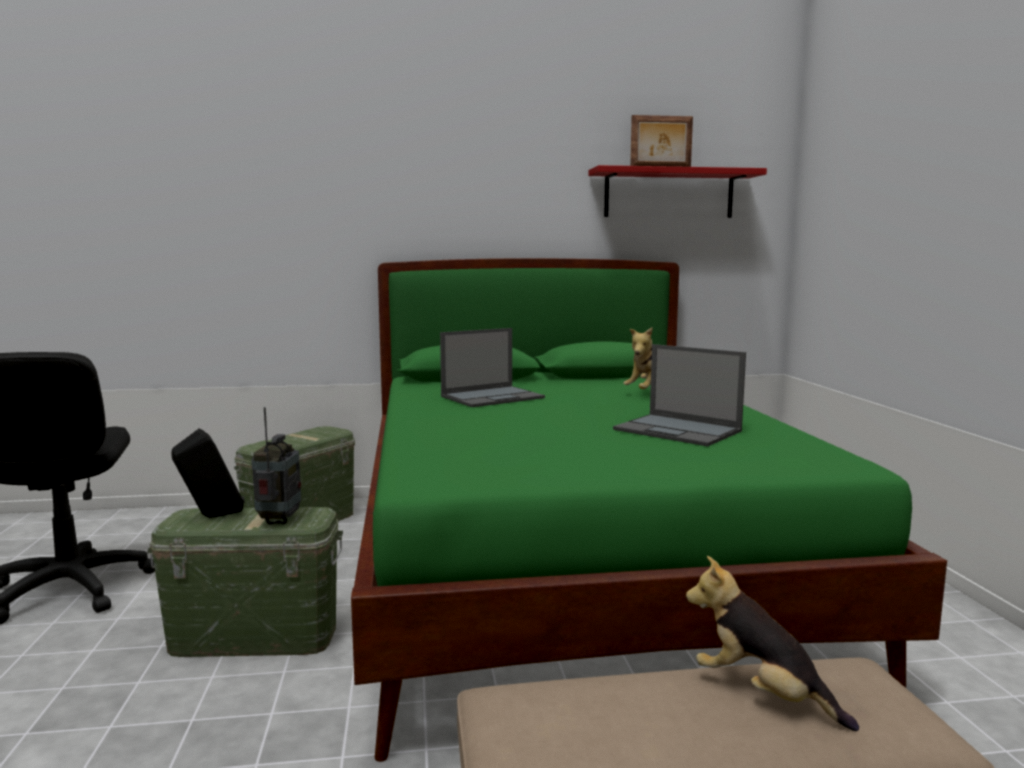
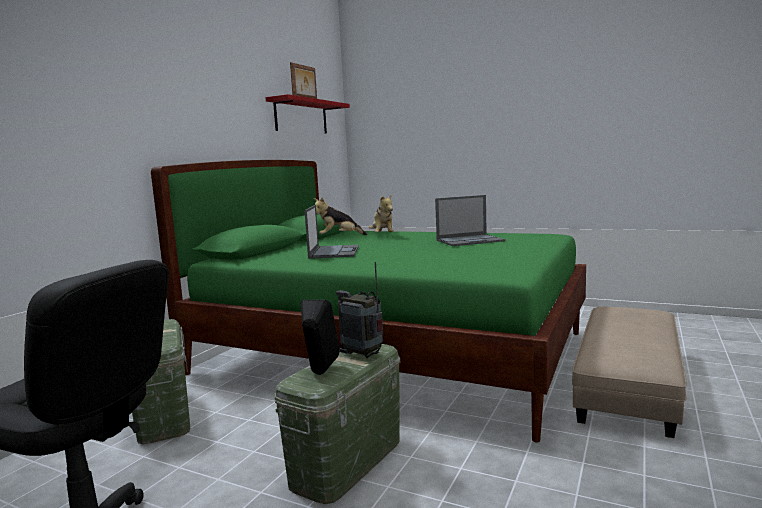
camera: 55 degrees left, 0 degrees up
plush toy [686,556,859,731] -> plush toy moved to [314,197,367,235]

